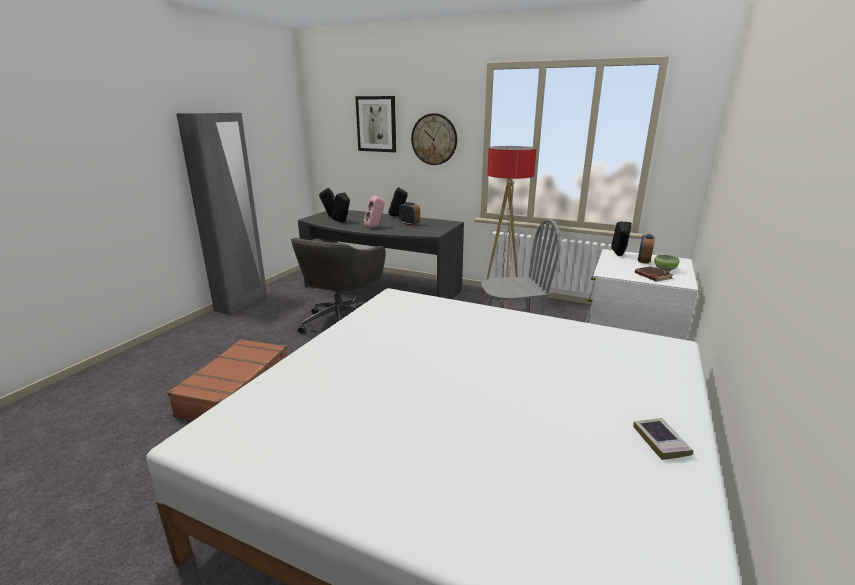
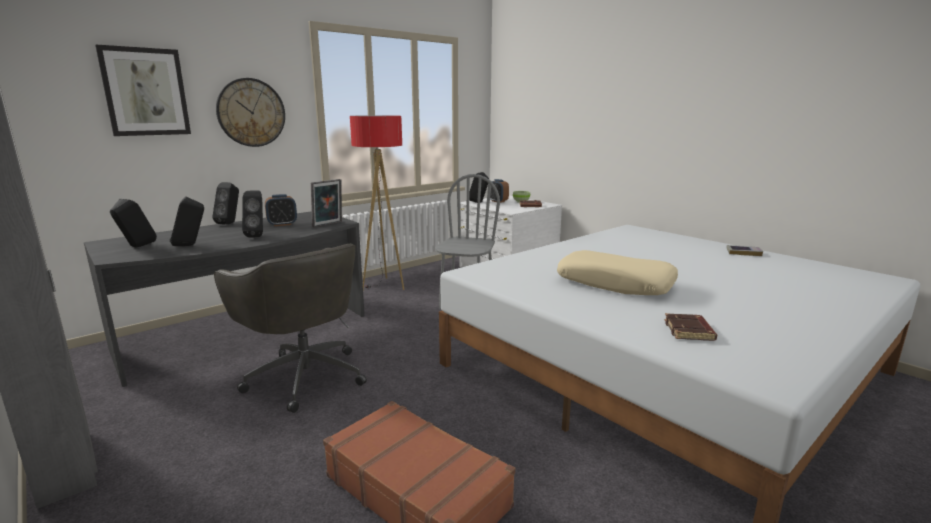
camera: 65 degrees left, 5 degrees down
pink speaker [364,196,385,227] -> black speaker [242,190,263,237]
none -> picture frame [311,179,342,228]
none -> beige pillow [557,250,678,295]
none -> brown book [664,313,717,341]

